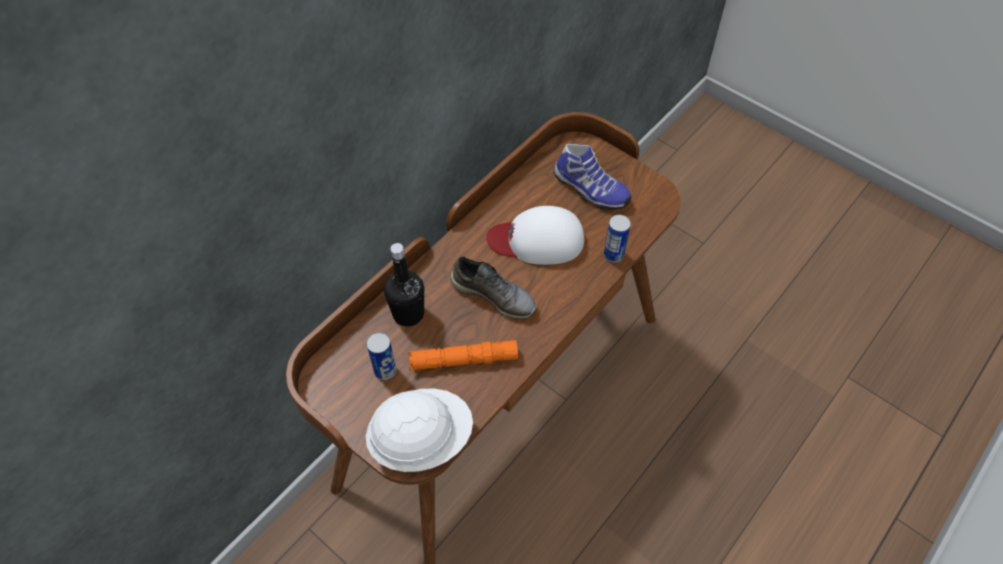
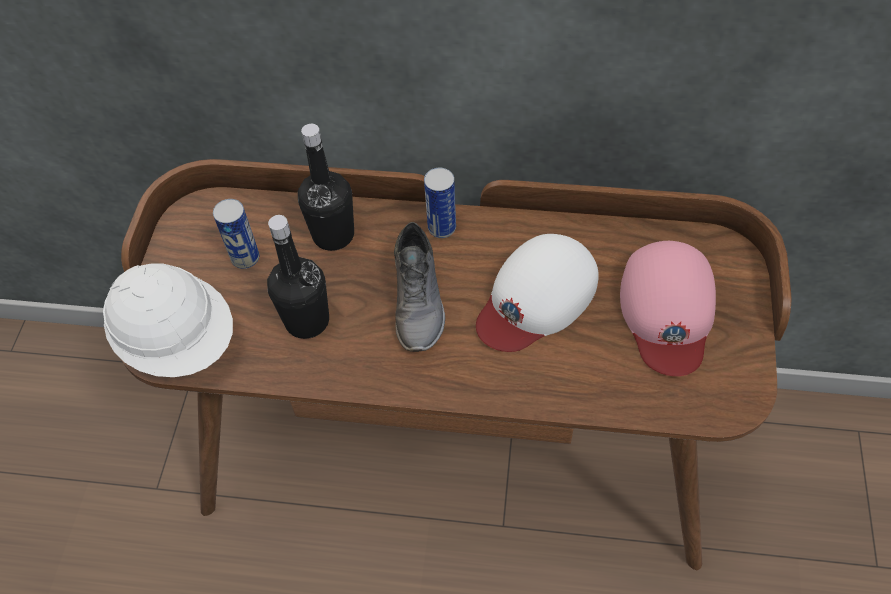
camera: 60 degrees right, 0 degrees up
orange flashlight [408,340,518,371] -> black bottle [267,215,329,339]
white cap [486,206,584,265] -> white cap turned 105 degrees counterclockwise [476,234,599,352]
shoe [554,144,631,210] -> pink cap [620,241,716,376]
can [604,215,631,263] -> can moved to [424,168,456,238]

